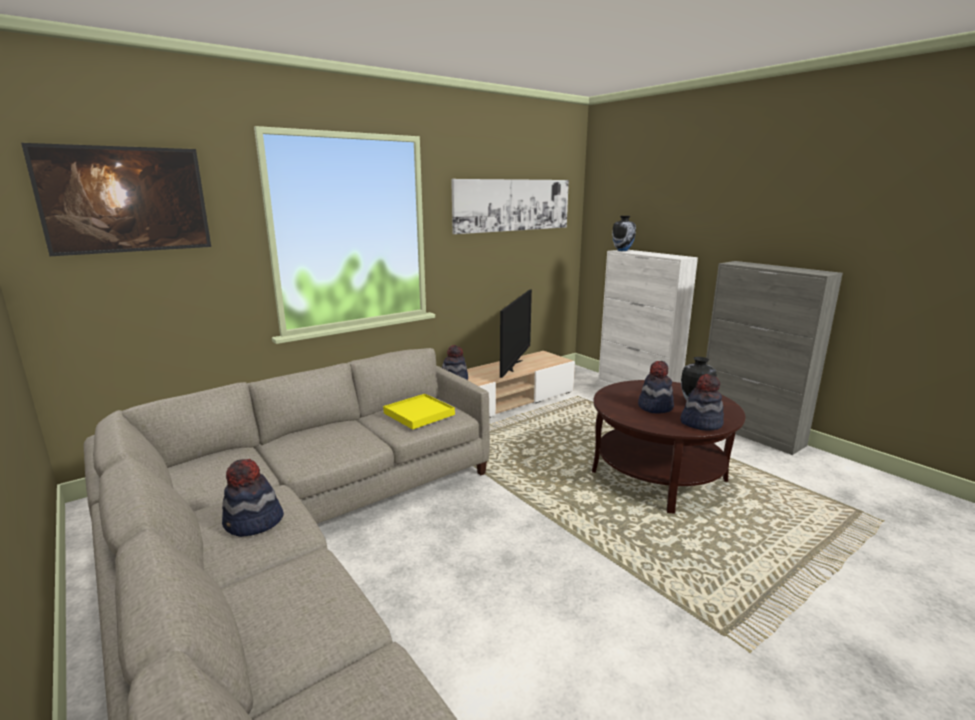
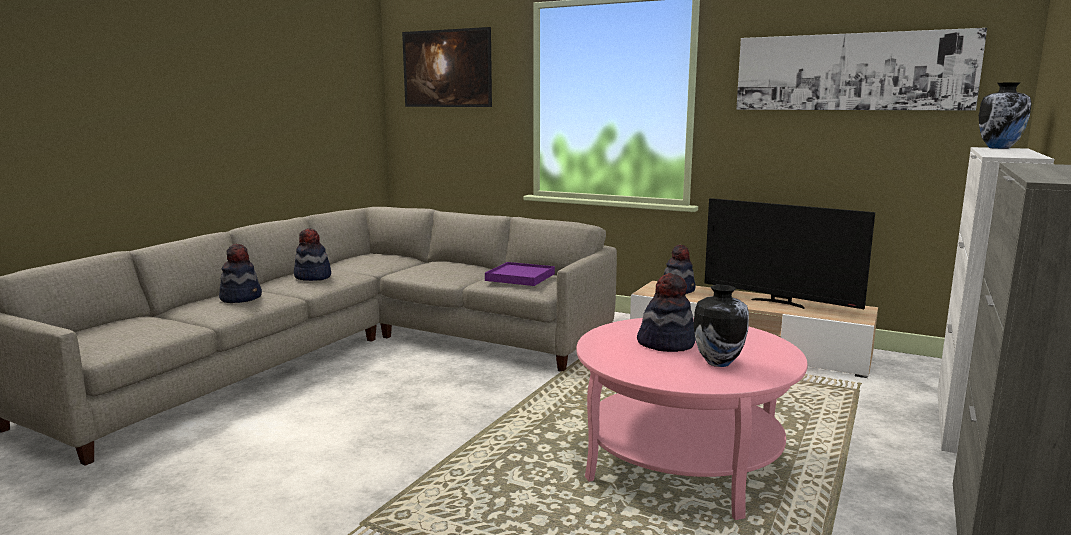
camera: 65 degrees right, 5 degrees down
yellow tray [383,394,455,429] -> purple tray [485,262,555,286]
television [500,289,532,378] -> television turned 45 degrees clockwise [704,198,875,309]
brown coffee table [592,380,746,514] -> pink coffee table [576,318,808,520]
hat [680,374,724,430] -> hat moved to [219,244,262,303]

